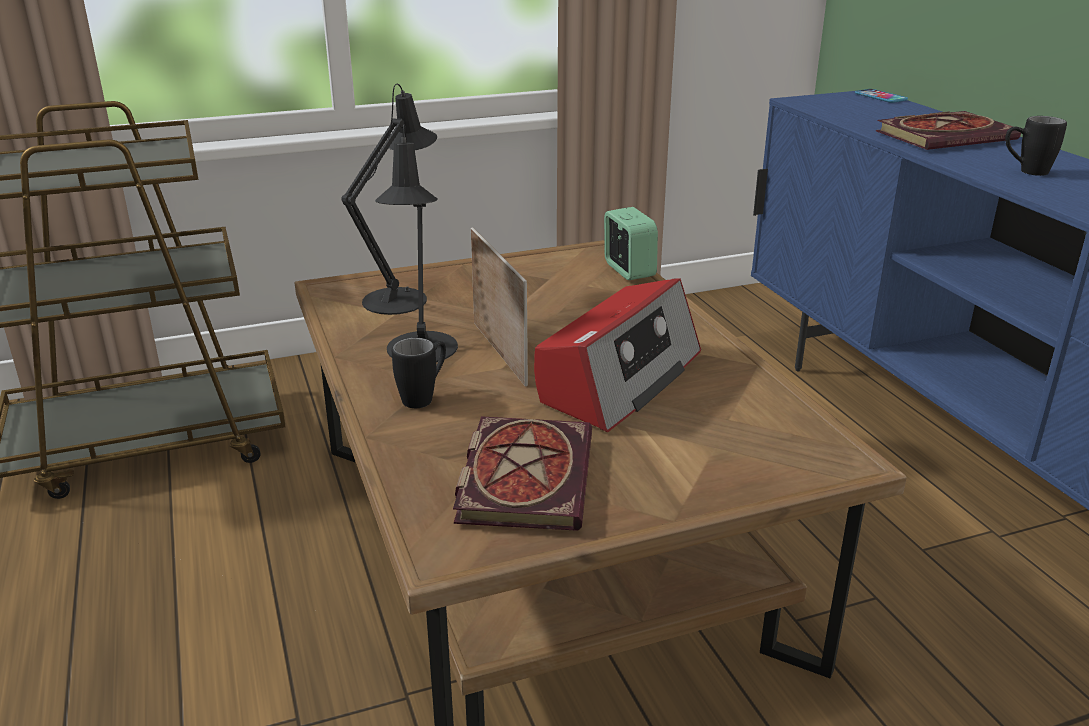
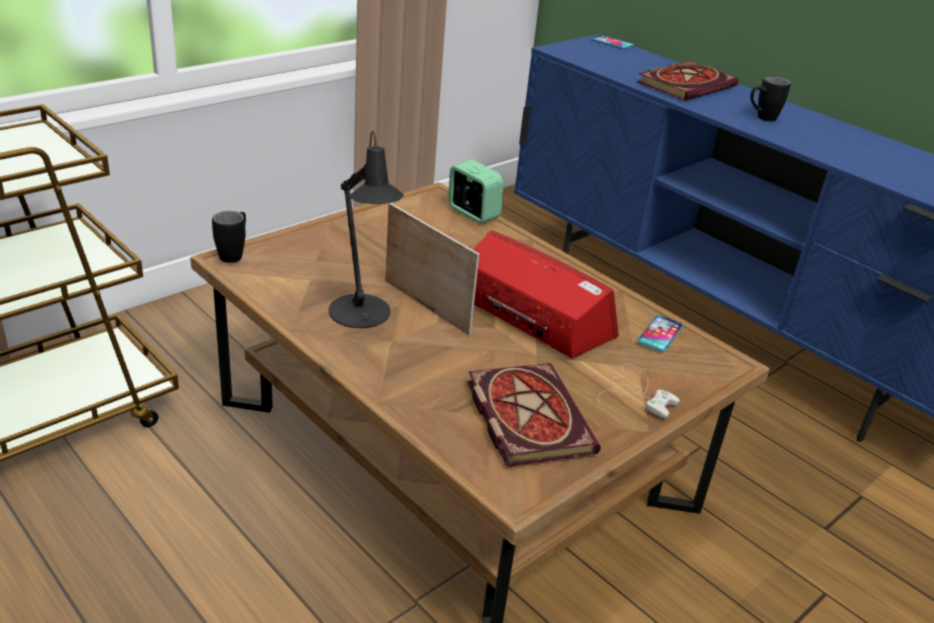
camera: 25 degrees left, 5 degrees up
black table lamp [341,84,437,315] -> none
black mug [392,338,446,408] -> black mug moved to [212,211,246,263]
radio [534,278,701,432] -> radio turned 60 degrees counterclockwise [473,230,619,358]
none -> white game controller [598,364,680,418]
none -> phone [637,315,683,352]

